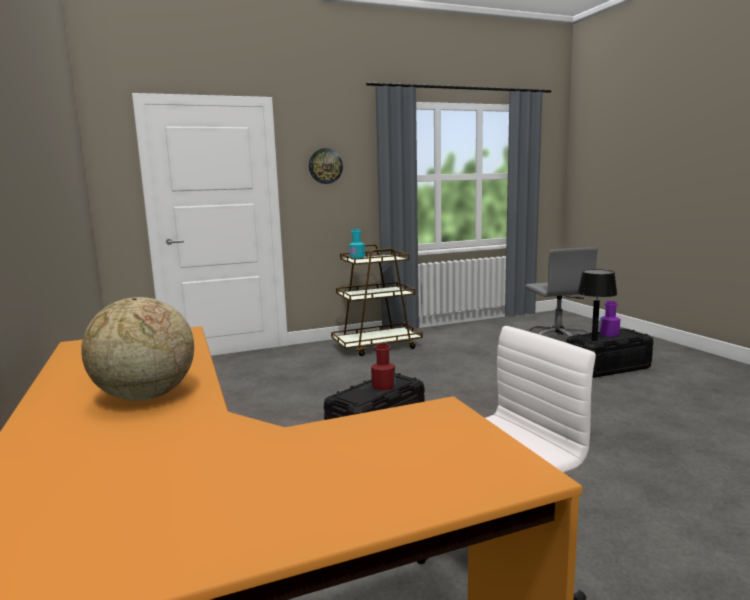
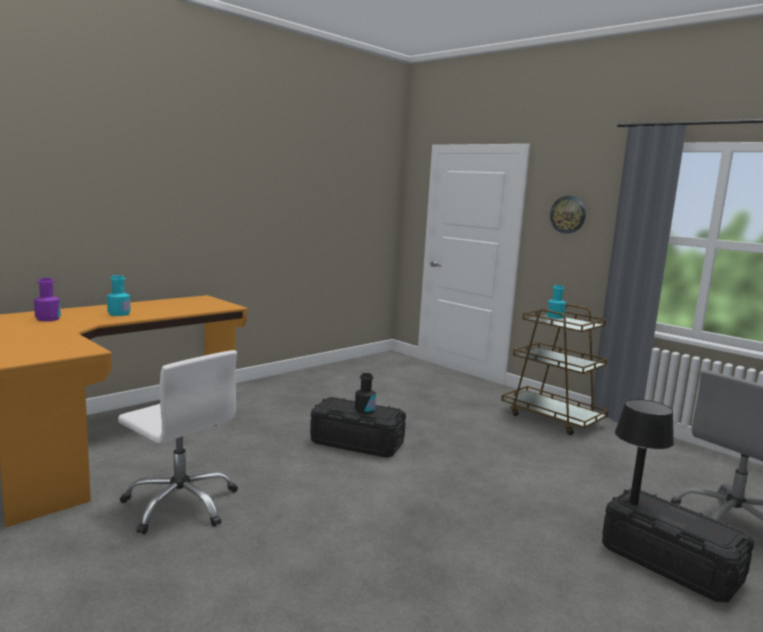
camera: 65 degrees right, 0 degrees up
globe [81,297,194,401] -> turquoise bottle [107,275,131,316]
red bottle [371,344,395,390] -> black bottle [355,373,376,414]
purple bottle [599,301,620,337] -> purple bottle moved to [34,278,61,321]

